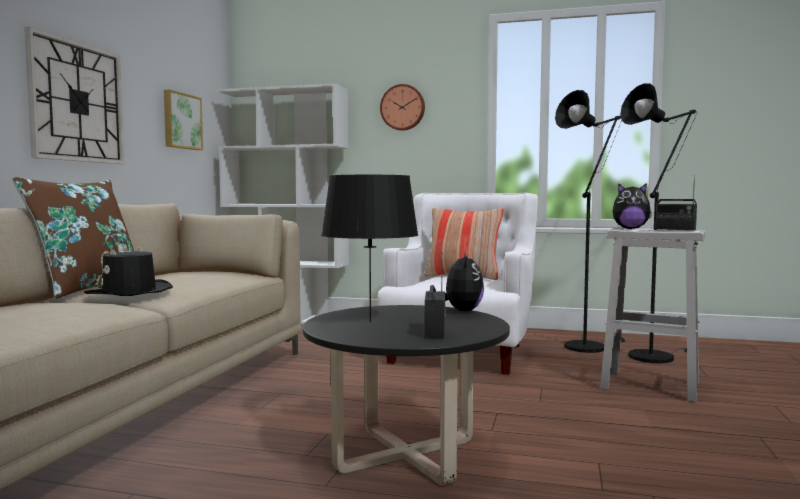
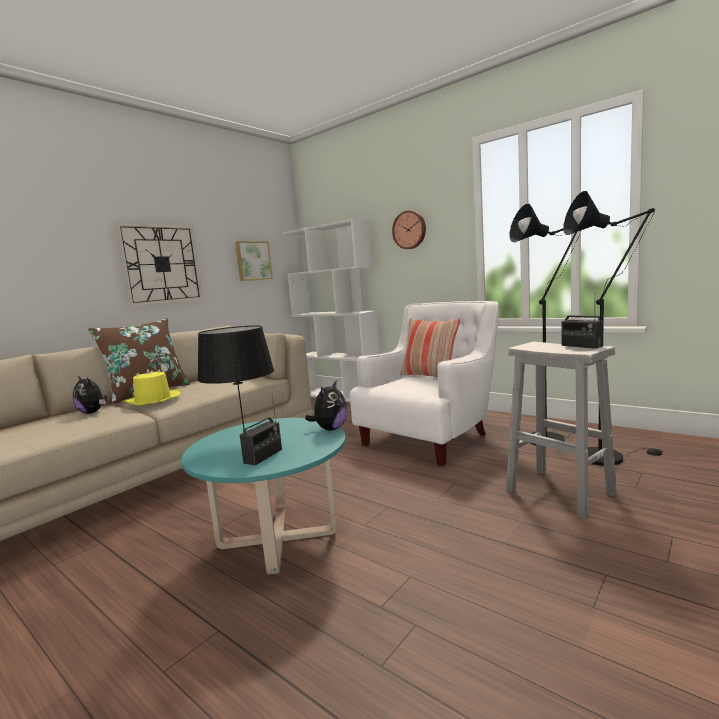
camera: 25 degrees right, 5 degrees up
black hat [84,244,173,296] -> yellow hat [124,368,181,405]
black coffee table [303,305,510,485] -> turquoise coffee table [181,418,346,575]
plush toy [612,183,652,229] -> plush toy moved to [73,376,107,414]

